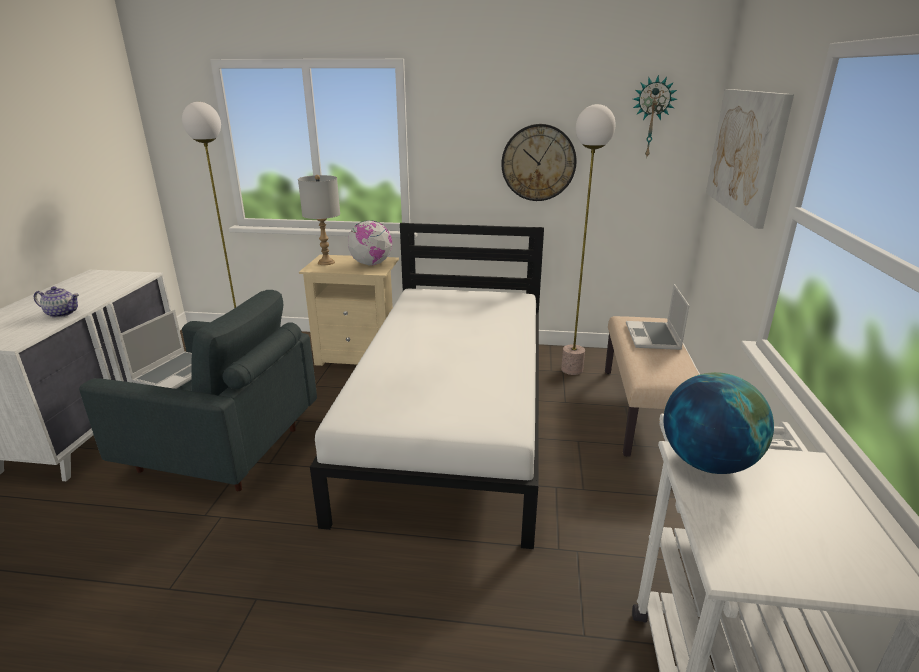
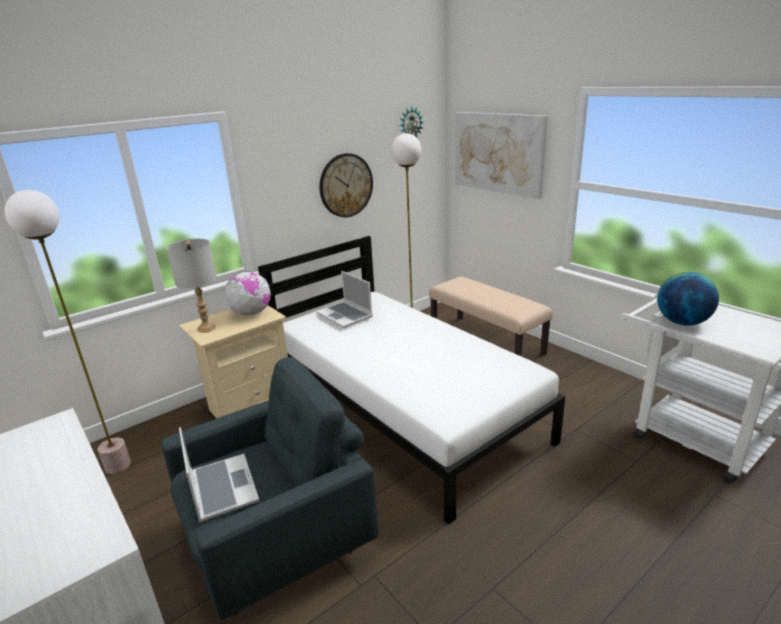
camera: 45 degrees left, 0 degrees up
teapot [34,286,79,318] -> none
laptop [626,284,690,350] -> laptop moved to [317,271,373,328]

